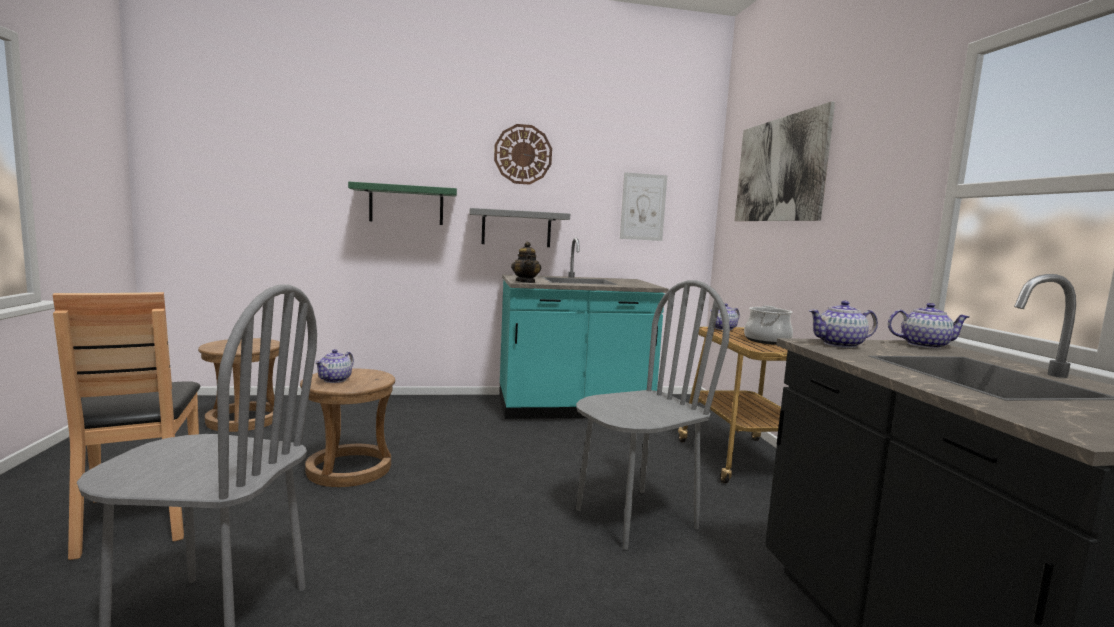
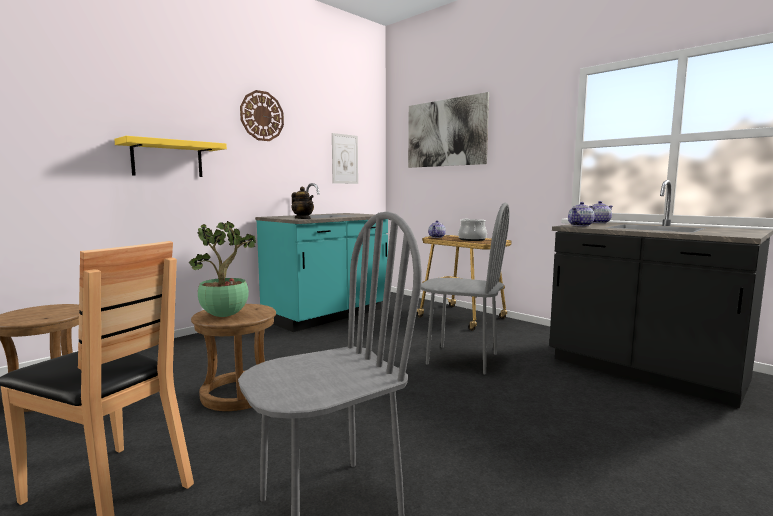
camera: 35 degrees left, 0 degrees up
teapot [314,349,354,383] -> potted plant [189,221,256,317]
green shelf [348,182,457,225] -> yellow shelf [114,136,227,177]
grey shelf [469,208,570,247] -> none
grey chair [576,280,730,550] -> grey chair turned 90 degrees clockwise [421,202,509,374]

